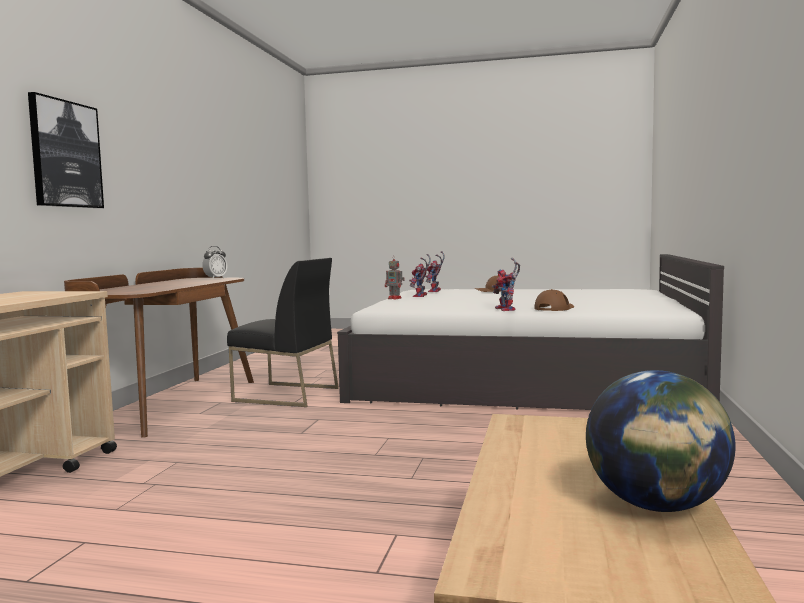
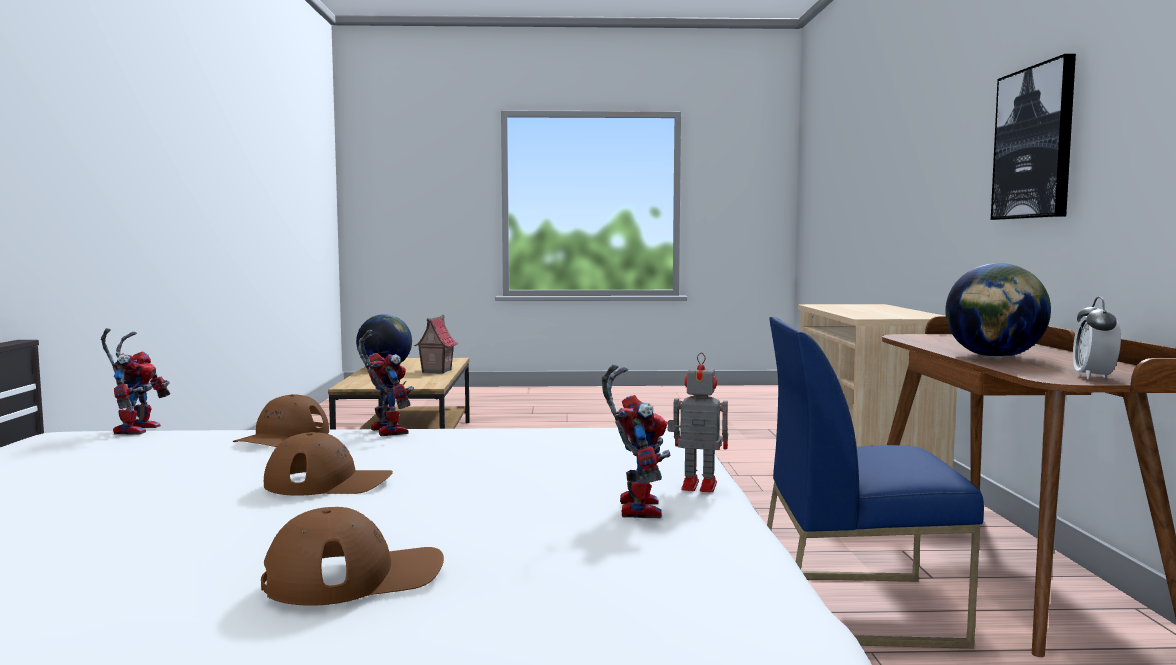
camera: 165 degrees right, 0 degrees up
black chair [227,258,339,407] -> blue chair [767,317,984,649]
toy robot [425,251,445,292] -> toy robot moved to [101,328,170,435]
none -> brown cap [264,432,393,496]
none -> toy house [414,315,458,374]
none -> globe [945,263,1051,358]

